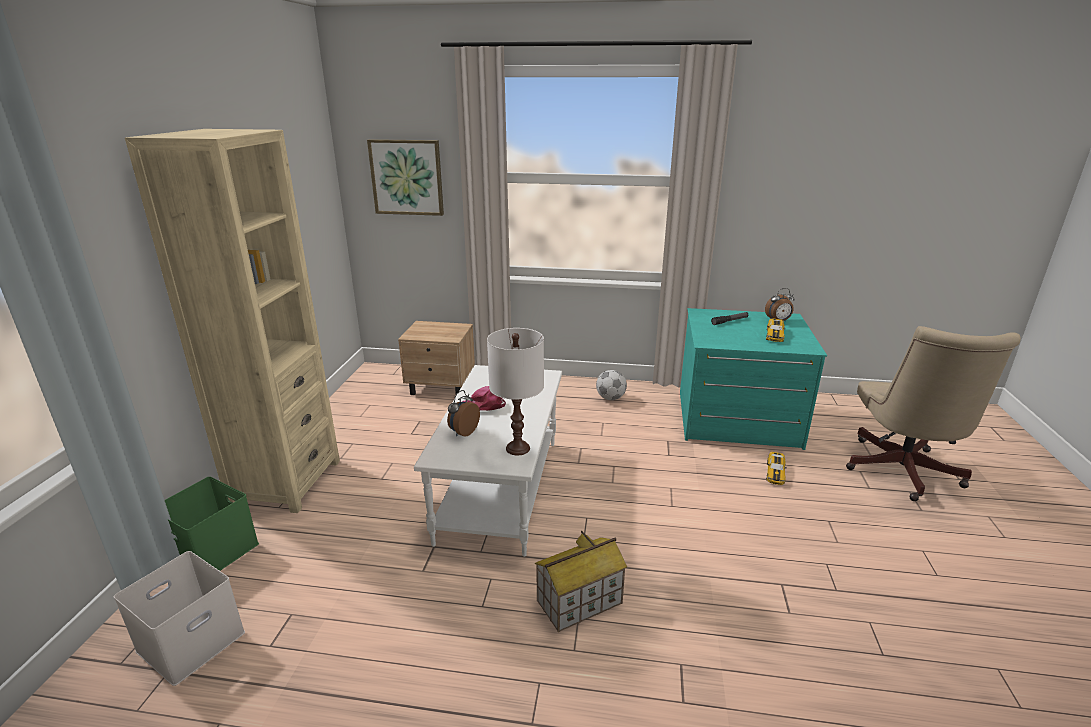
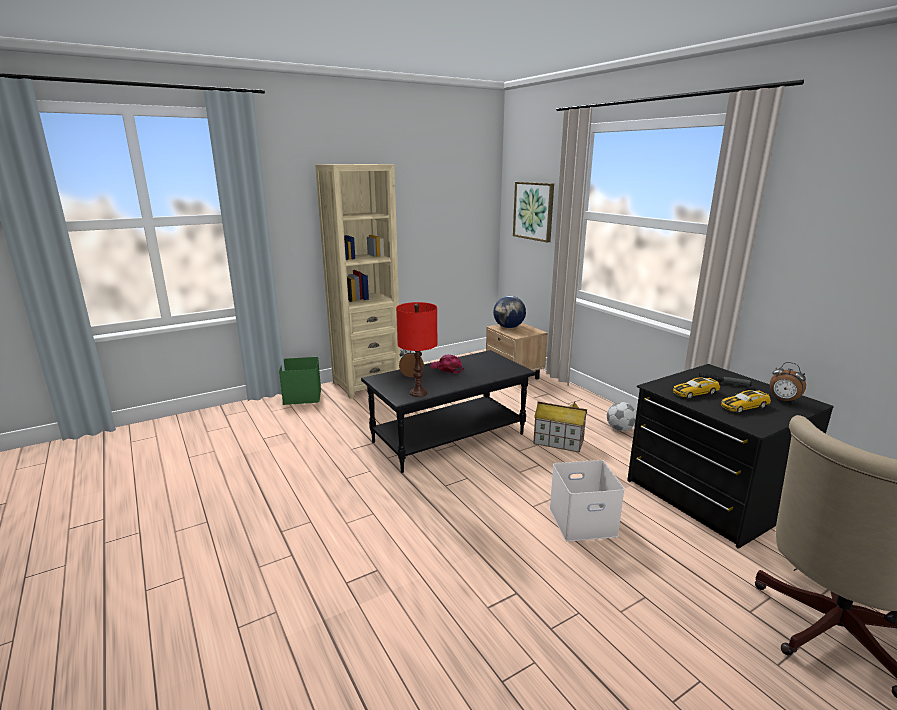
camera: 50 degrees right, 5 degrees down
white storage box [114,551,245,686] -> white storage box moved to [549,460,625,542]
white coffee table [414,365,562,557] -> black coffee table [361,350,535,473]
white table lamp [487,328,544,455] -> red table lamp [396,302,438,397]
toy house [535,531,627,632] -> toy house moved to [533,401,587,453]
turquoise dresser [680,308,827,450] -> black dresser [627,364,834,549]
toy car [766,452,787,485] -> toy car moved to [673,378,720,399]
none -> globe [493,296,526,328]

